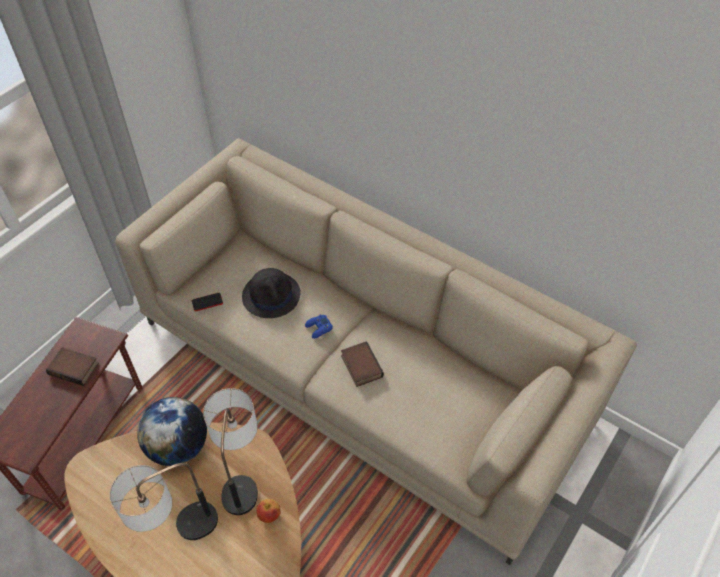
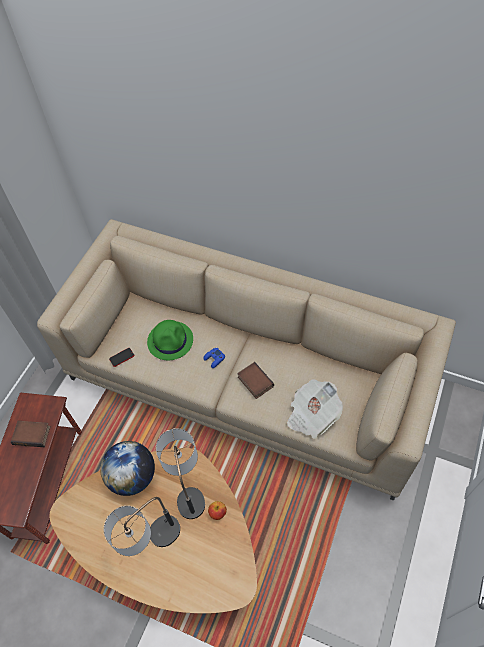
camera: 10 degrees left, 5 degrees up
black hat [242,268,301,318] -> green hat [147,320,193,360]
none -> newspaper [287,379,343,439]

